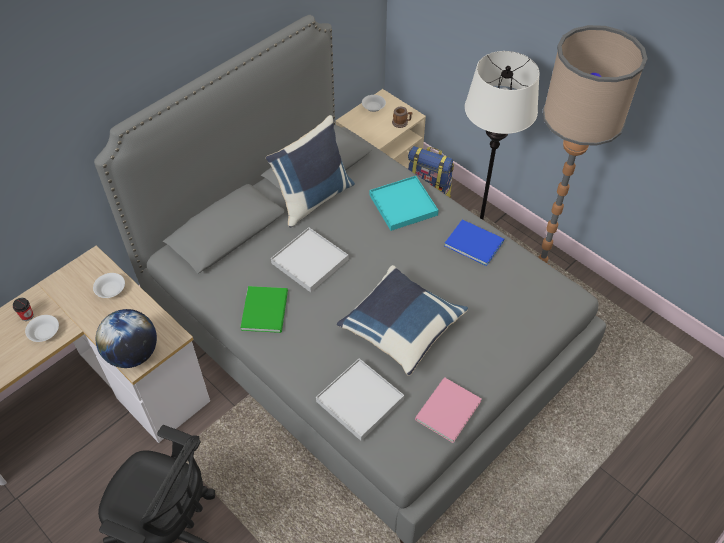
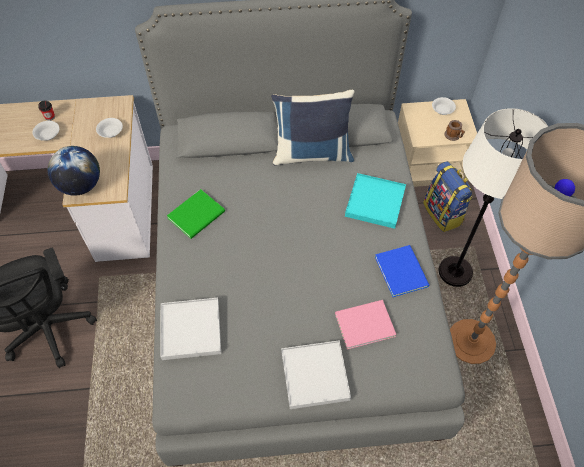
camera: 40 degrees right, 5 degrees up
white tray [271,227,348,292] -> white tray moved to [281,340,351,409]
blue pillow [337,265,468,376] -> none
pink book [415,378,482,443] -> pink book moved to [335,300,397,350]

